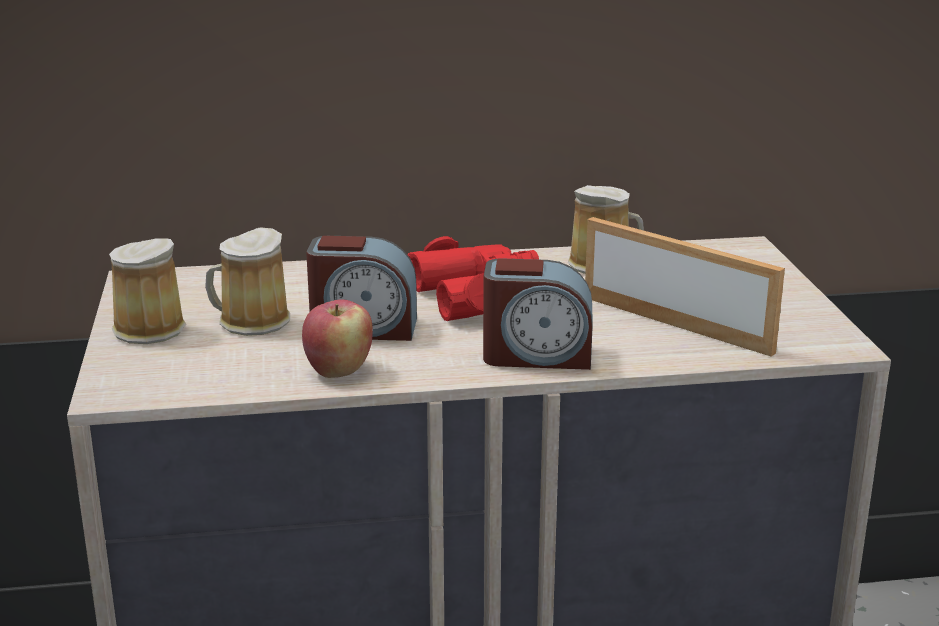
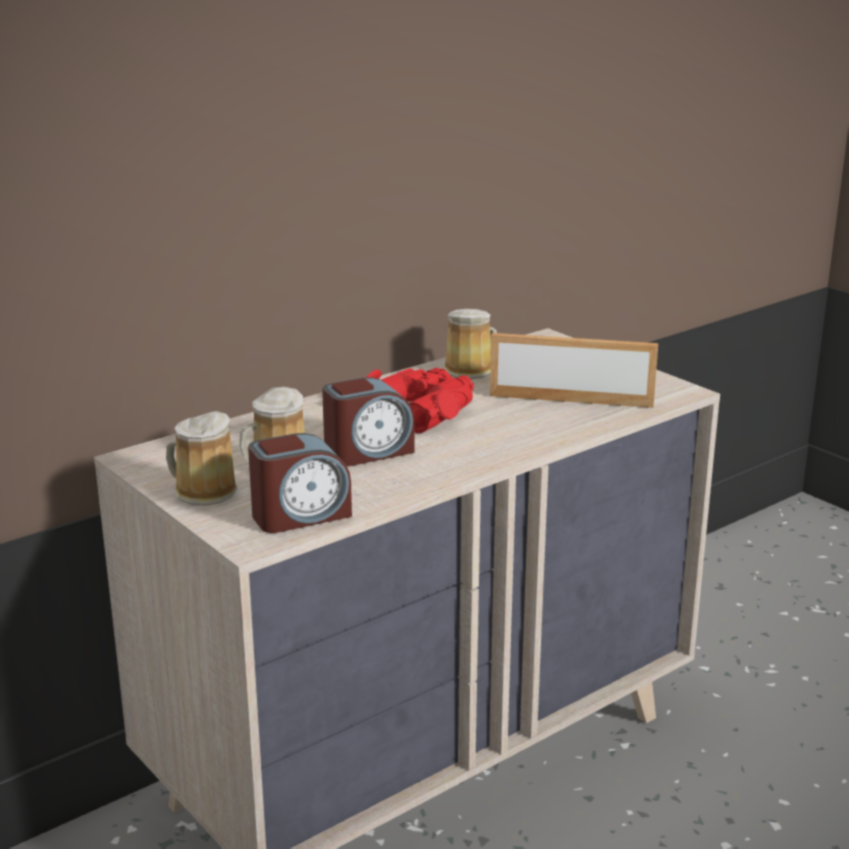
camera: 30 degrees left, 0 degrees up
apple [302,299,373,378] -> none
alarm clock [483,258,593,370] -> alarm clock moved to [248,433,352,533]

